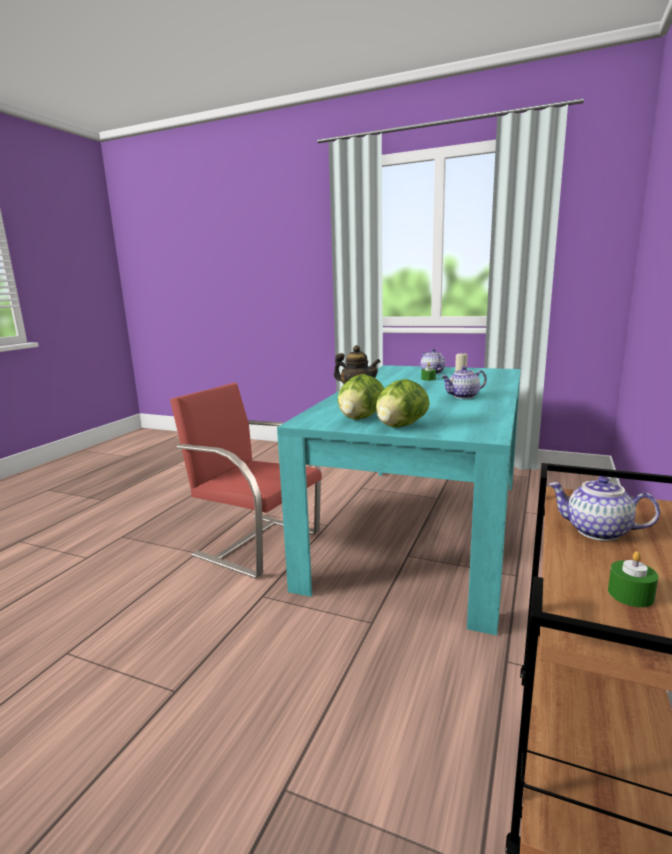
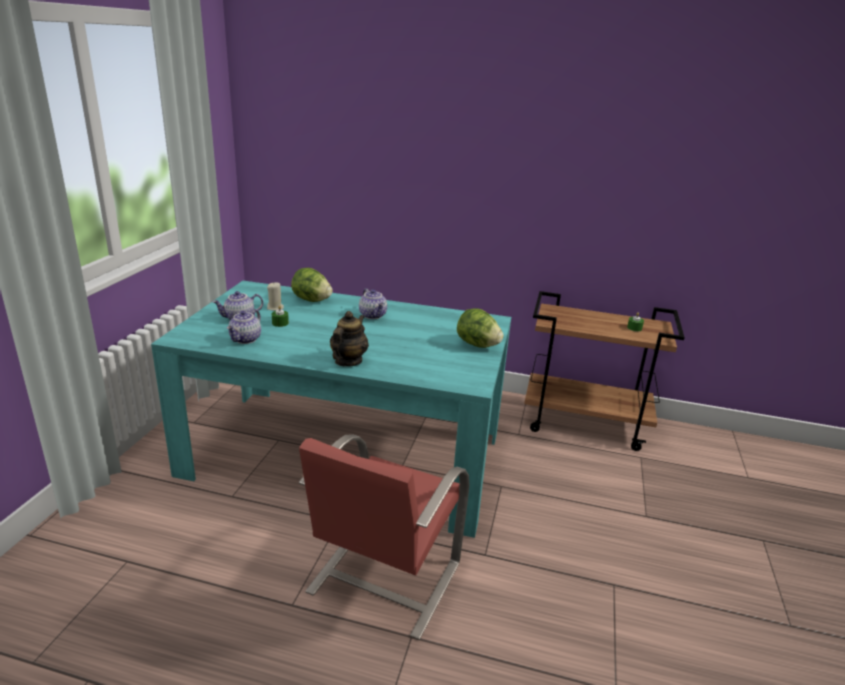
camera: 100 degrees left, 10 degrees up
lettuce [338,374,384,420] -> lettuce moved to [291,268,333,302]
teapot [548,476,660,541] -> teapot moved to [227,309,261,344]

